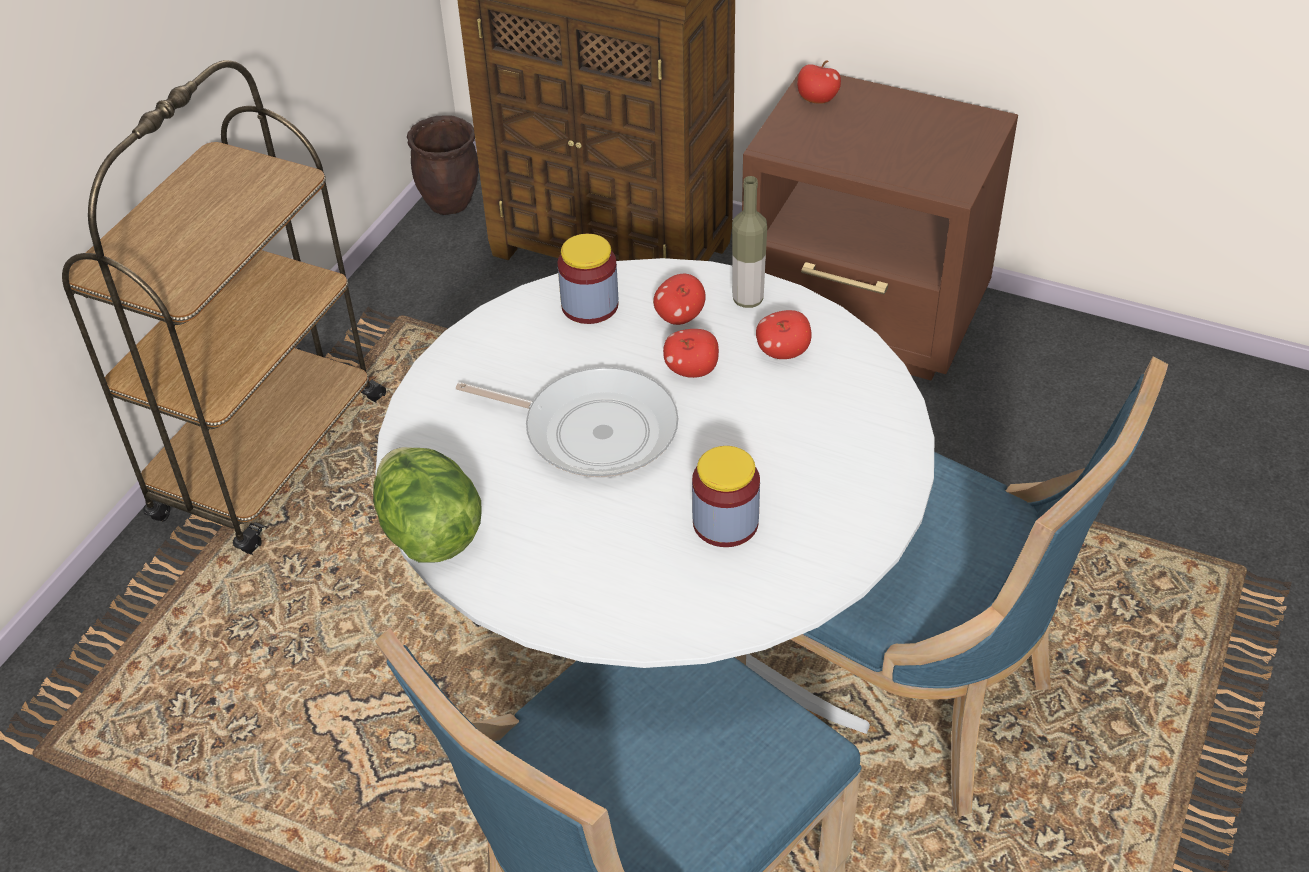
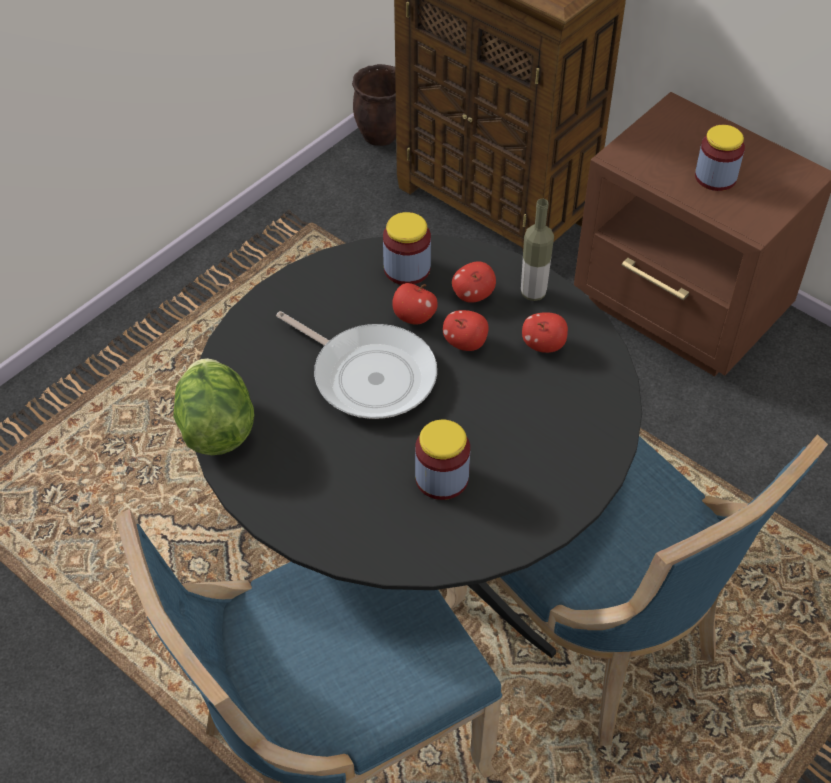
camera: 15 degrees right, 5 degrees up
brown cart [62,60,386,555] -> none
white dining table [375,258,934,734] -> black dining table [195,235,642,658]
apple [797,60,841,104] -> apple moved to [392,283,438,325]
none -> jar [695,125,745,191]

